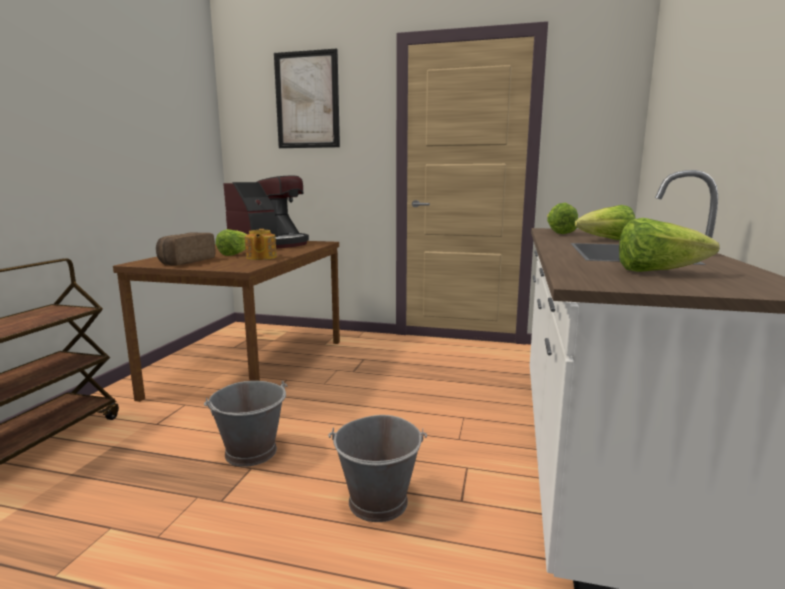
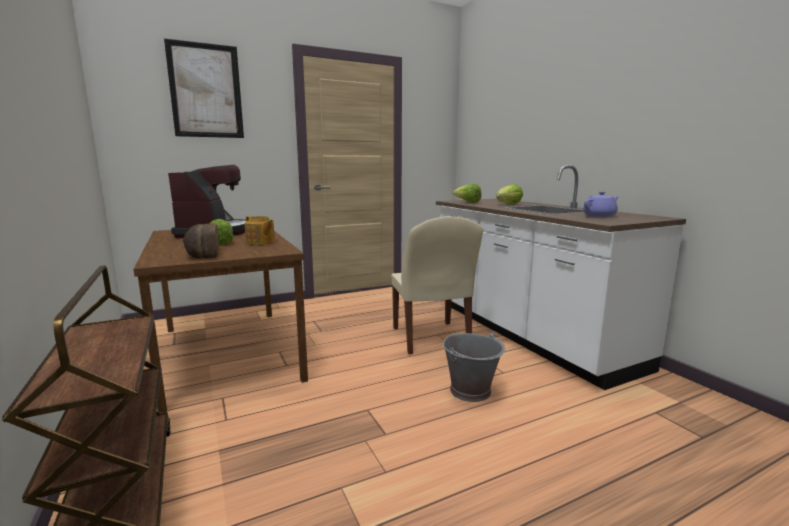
camera: 40 degrees left, 0 degrees up
grey bucket [204,380,287,467] -> none
lettuce [619,218,720,272] -> purple teapot [583,192,619,217]
none -> beige chair [391,216,483,354]

